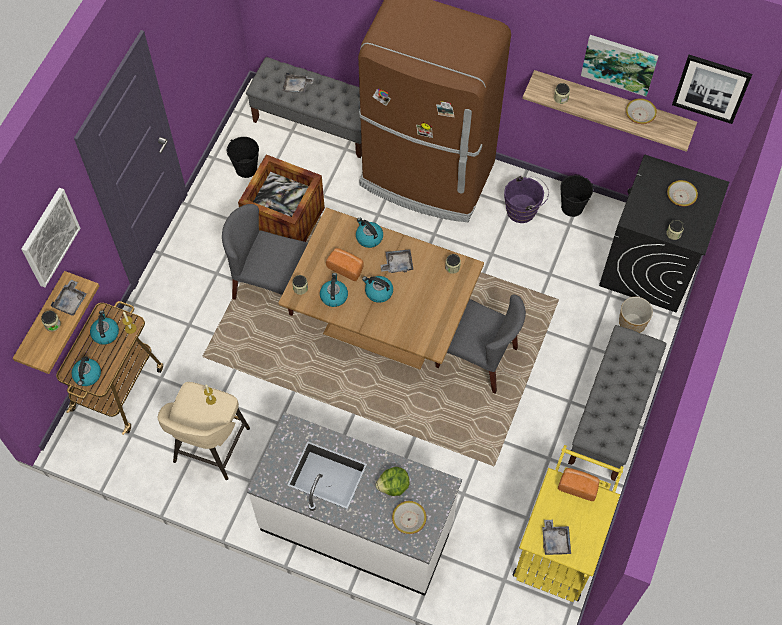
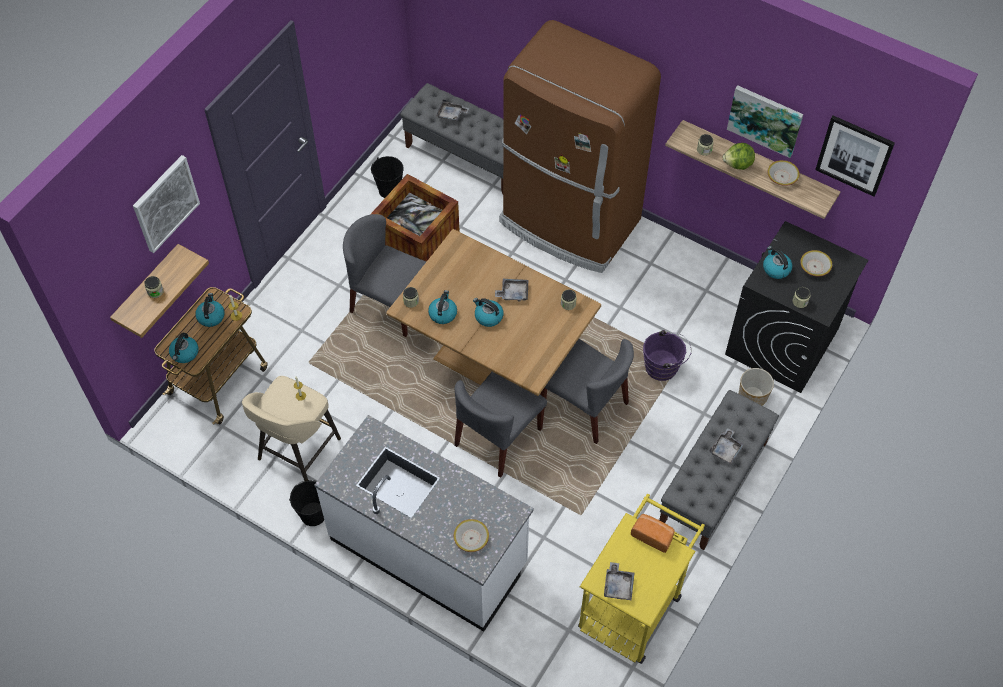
camera: 10 degrees right, 5 degrees down
grey tray [51,280,87,316] -> grey tray moved to [709,428,744,464]
bread [326,248,364,281] -> none
kettle [356,218,383,248] -> kettle moved to [763,246,792,279]
lettuce [375,467,410,496] -> lettuce moved to [723,143,755,170]
purple bucket [504,175,549,223] -> purple bucket moved to [643,330,692,381]
black bucket [560,175,593,217] -> black bucket moved to [289,480,324,526]
none -> grey chair [454,372,547,478]

